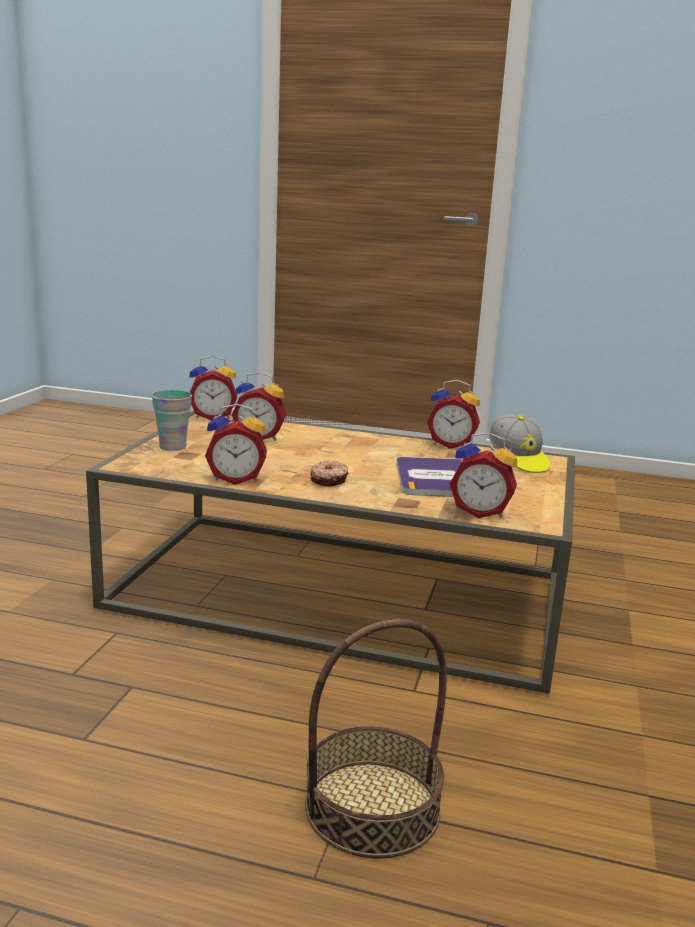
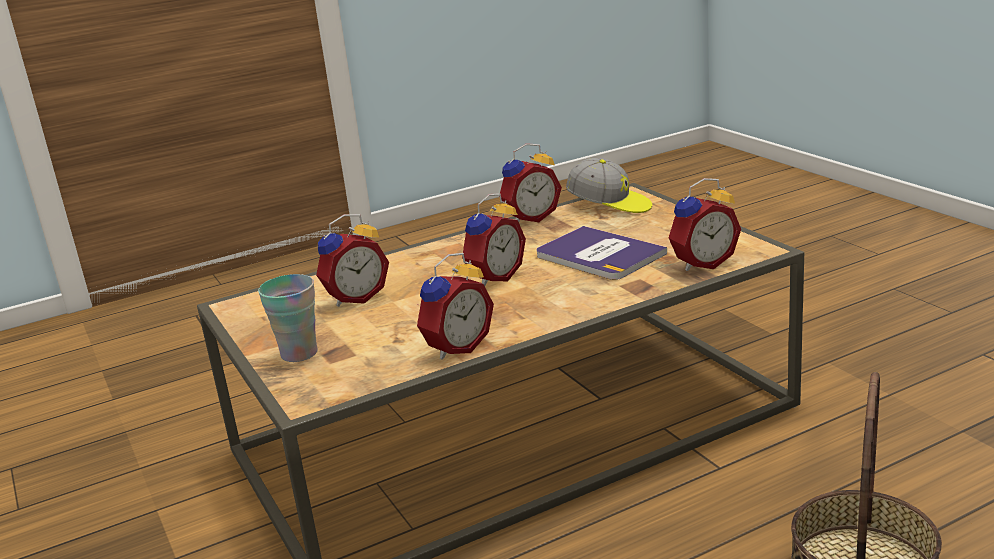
camera: 40 degrees left, 5 degrees up
alarm clock [189,355,237,421] -> alarm clock moved to [462,193,526,286]
donut [310,461,348,487] -> none

